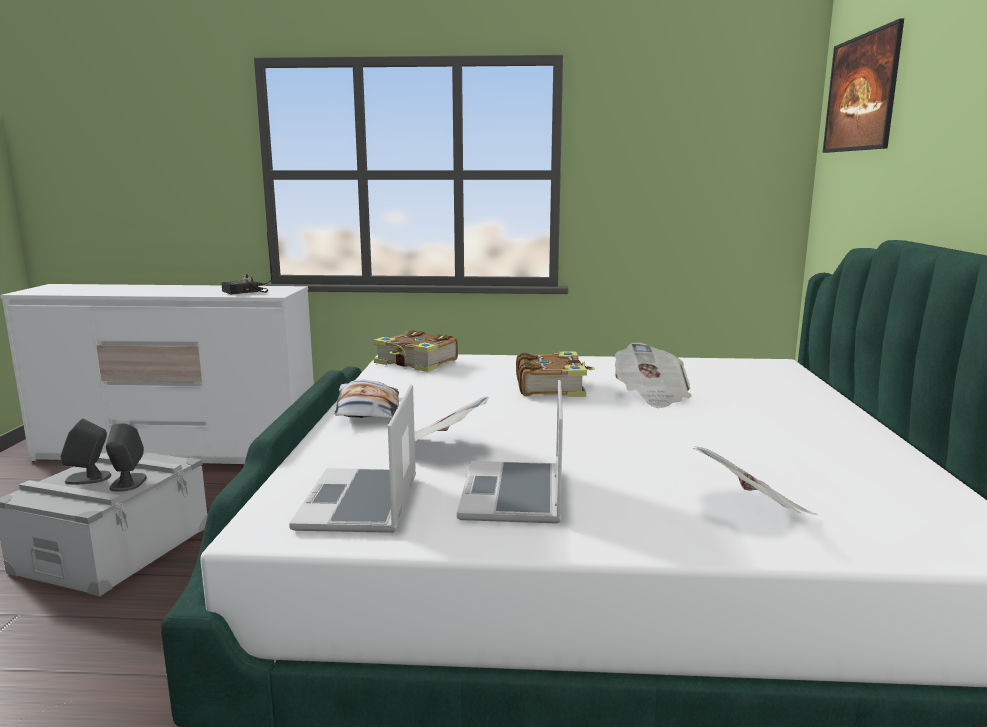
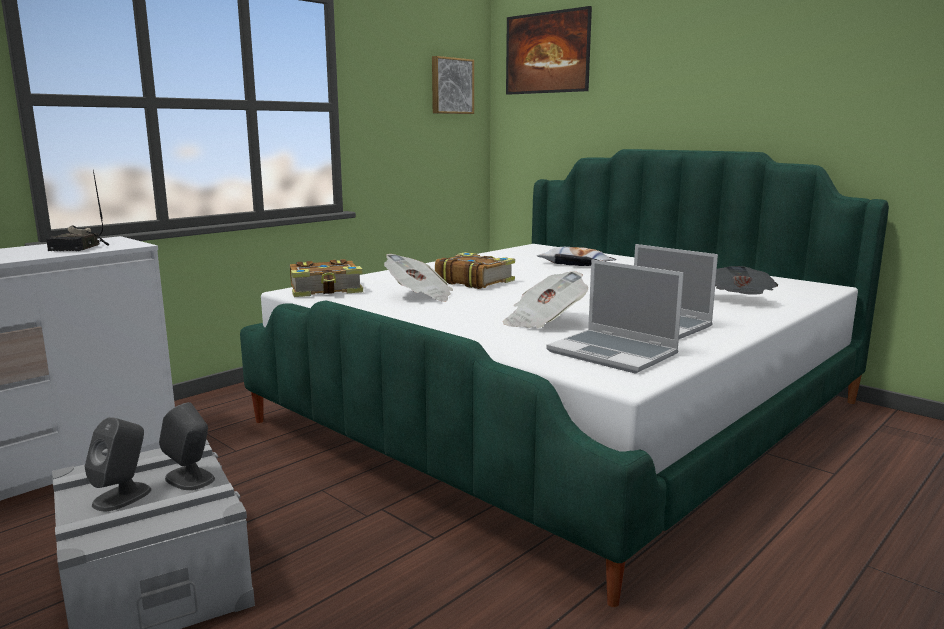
camera: 50 degrees left, 0 degrees up
pillow [334,380,399,418] -> pillow moved to [537,247,616,266]
newspaper [615,343,692,408] -> newspaper moved to [384,254,453,302]
none -> picture [432,56,474,114]

